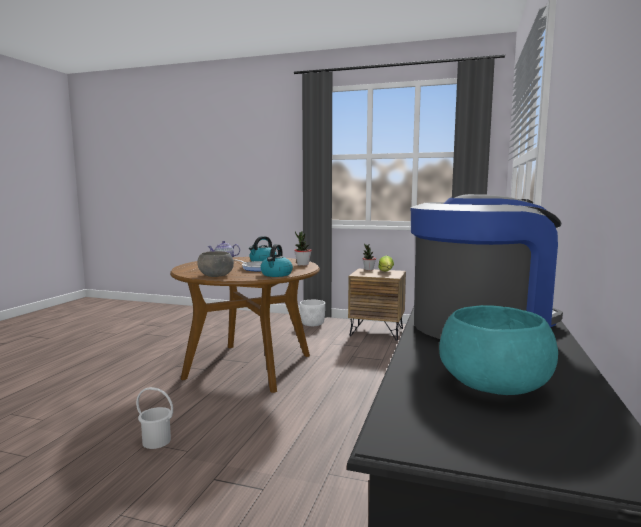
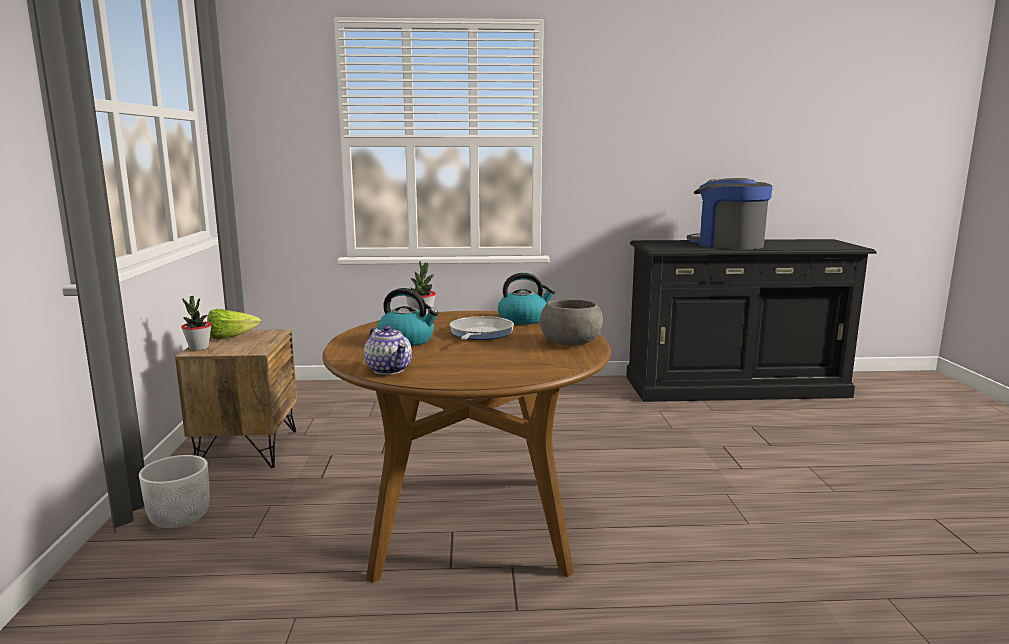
camera: 110 degrees left, 5 degrees up
white bucket [136,387,173,449] -> none
turquoise bowl [439,305,558,395] -> none

